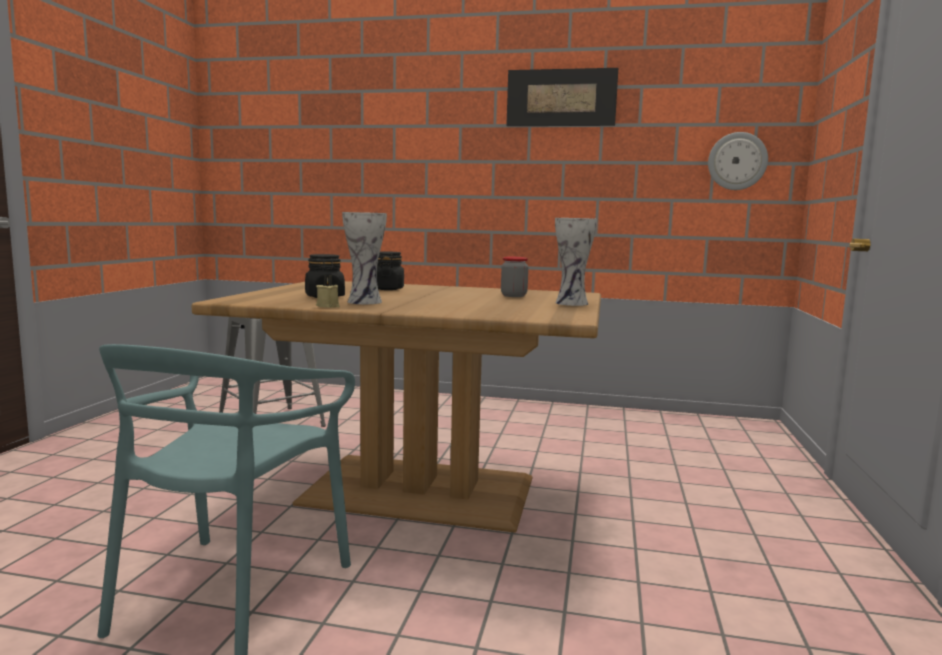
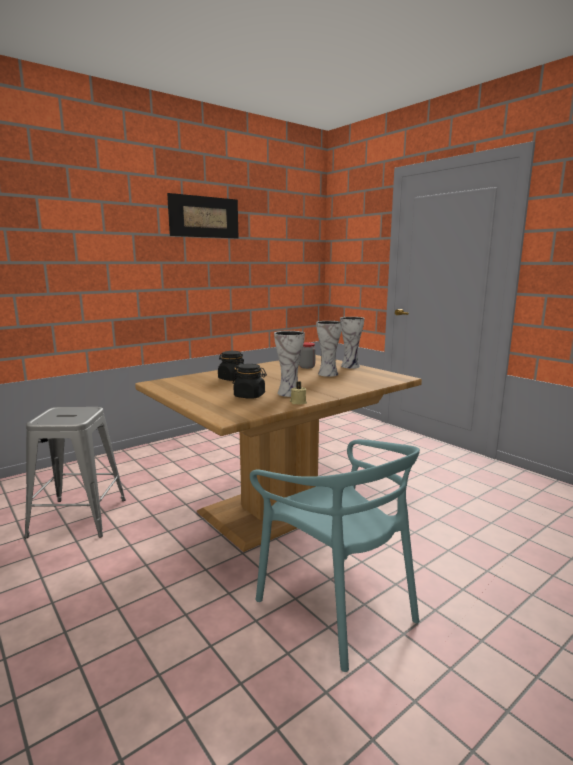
camera: 50 degrees left, 5 degrees up
wall clock [708,132,768,190] -> none
none -> vase [316,321,342,377]

